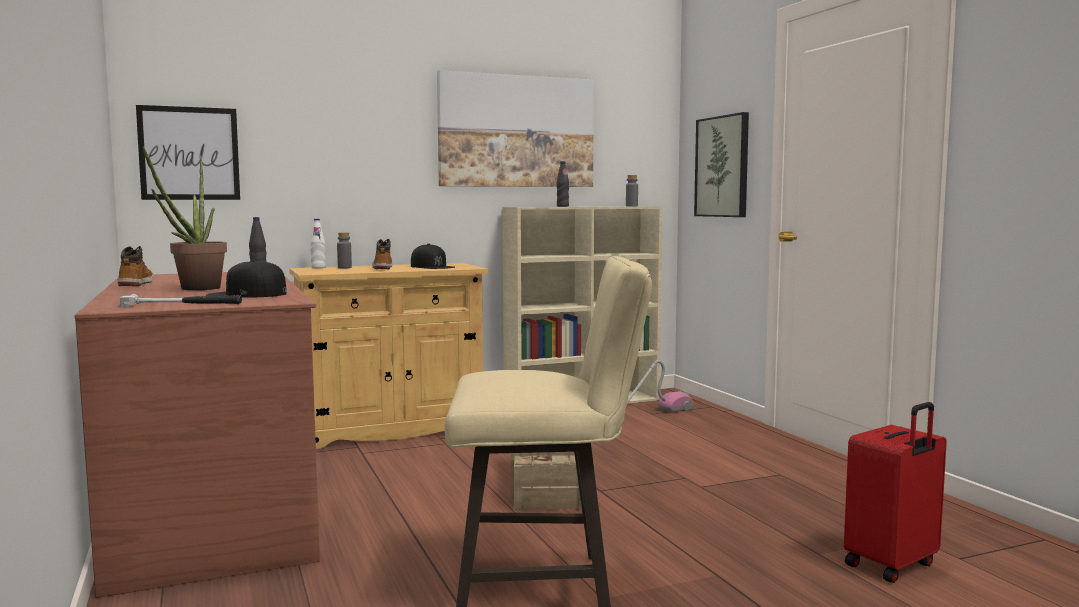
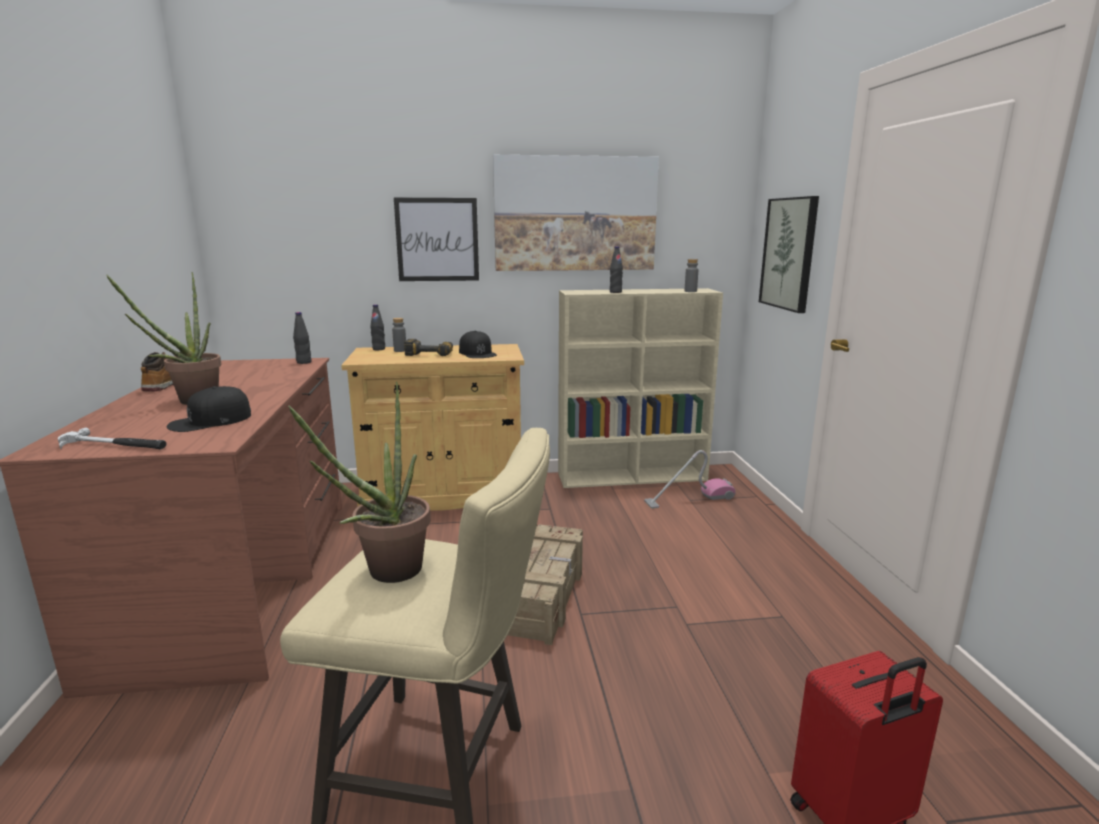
camera: 15 degrees right, 10 degrees up
picture [136,105,240,200] -> picture moved to [394,198,479,281]
black cap [206,260,287,298] -> black cap turned 60 degrees counterclockwise [167,386,251,432]
white bottle [310,219,326,268] -> black bottle [370,304,385,350]
boot [372,239,392,269] -> power drill [404,339,453,356]
none -> potted plant [288,382,431,583]

